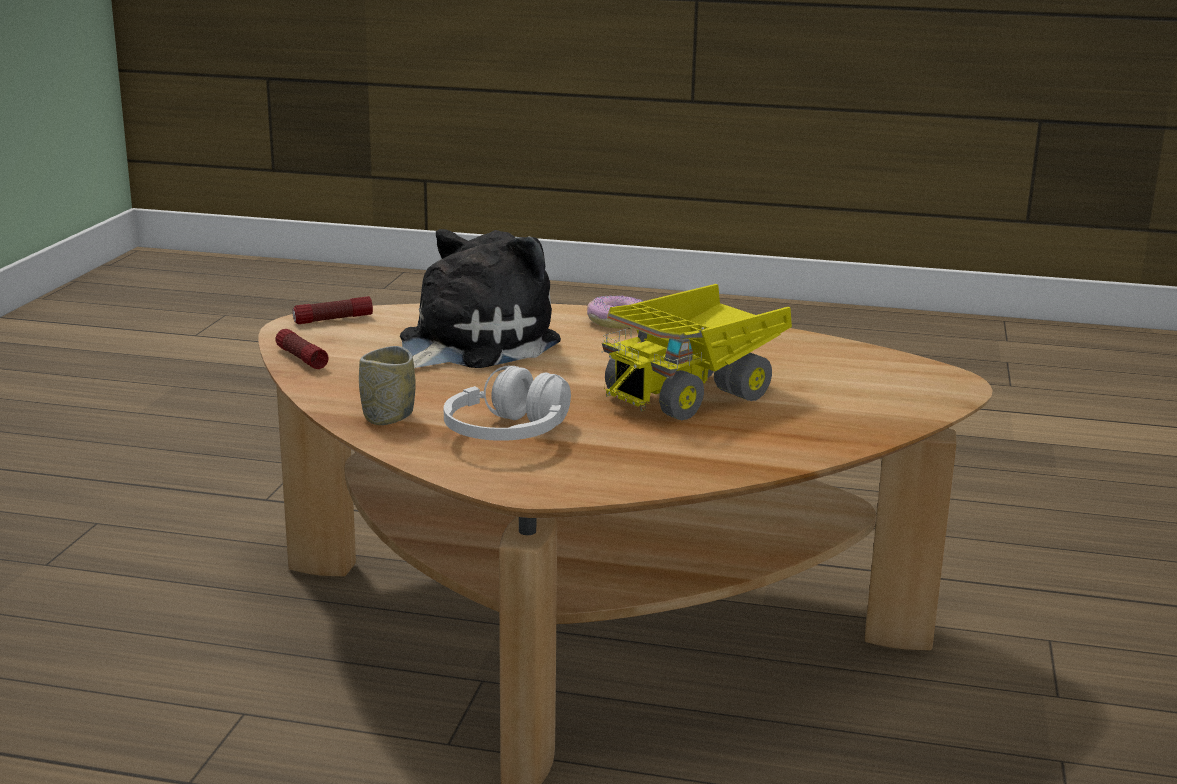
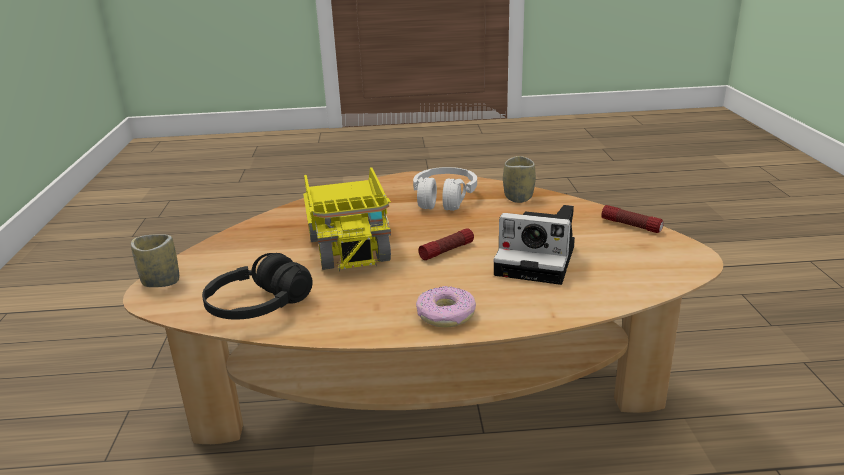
camera: 165 degrees right, 5 degrees up
flashlight [292,296,373,324] -> flashlight moved to [419,228,474,260]
plush toy [400,229,561,368] -> camera [493,205,575,285]
toy truck [601,284,792,420] -> toy truck turned 135 degrees clockwise [303,167,391,272]
none -> cup [131,234,179,287]
none -> black headphones [202,253,313,320]

